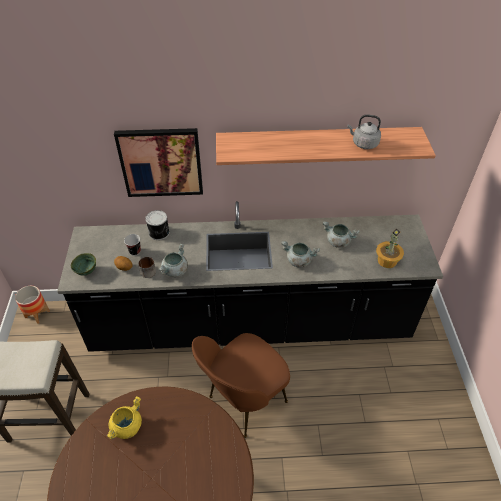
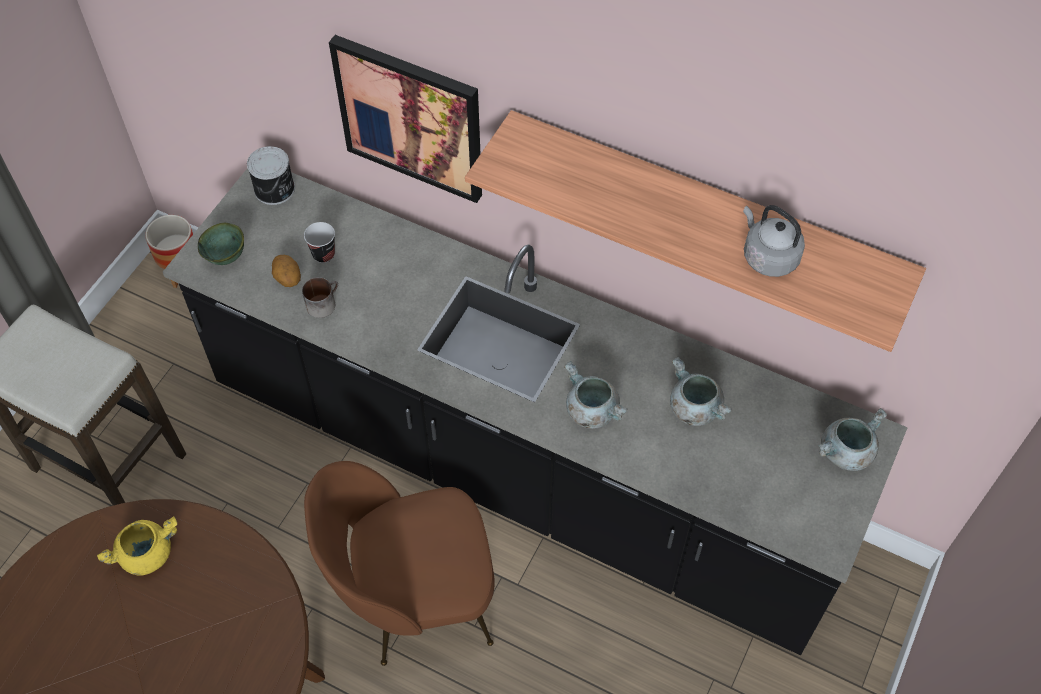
camera: 30 degrees right, 10 degrees up
can [145,210,170,240] -> can moved to [247,146,295,205]
grey cooking pot [159,244,188,277] -> grey cooking pot moved to [818,408,887,471]
potted plant [376,228,404,268] -> none

